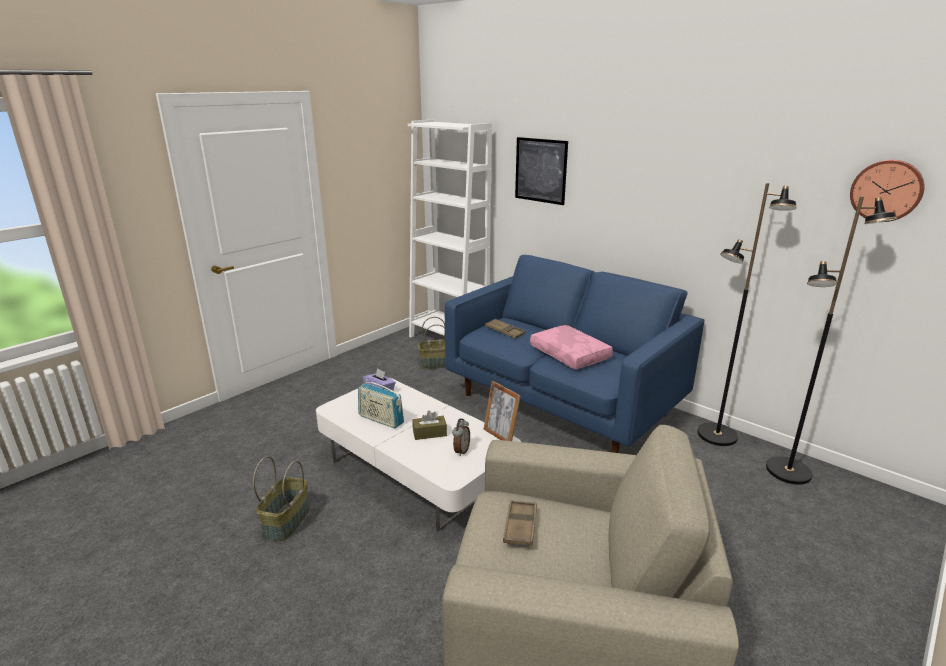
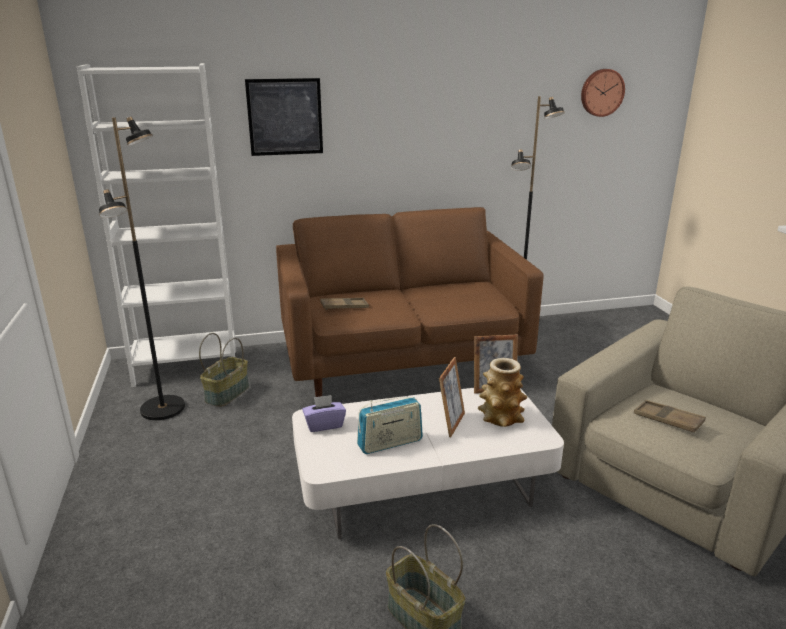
camera: 55 degrees left, 0 degrees up
brown tissue box [412,411,447,440] -> picture frame [439,357,465,437]
blue sofa [445,255,705,453] -> brown sofa [276,207,544,397]
alarm clock [452,419,470,456] -> vase [478,358,527,427]
pink pillow [530,325,613,369] -> none
black floor lamp [766,196,897,485] -> black floor lamp moved to [99,117,185,420]

